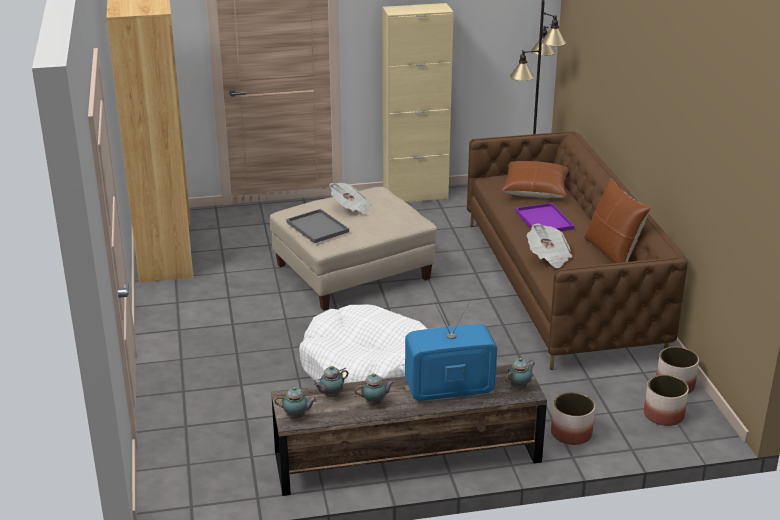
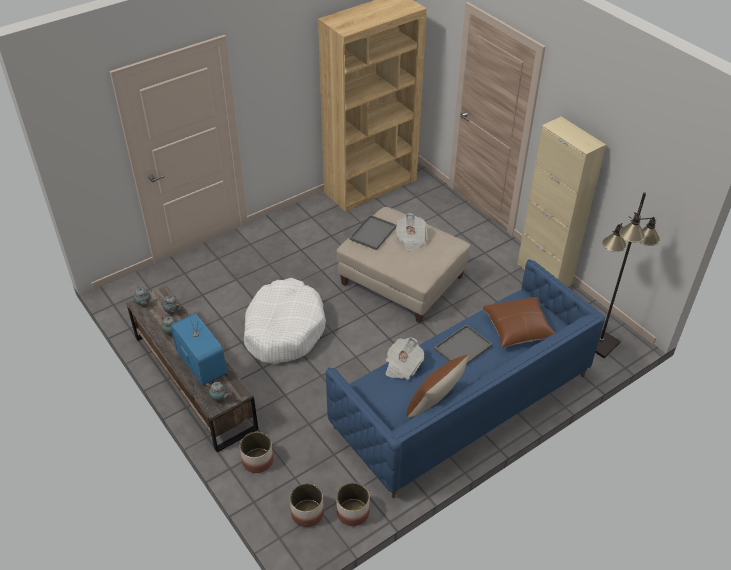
camera: 65 degrees right, 15 degrees up
brown sofa [467,131,688,370] -> blue sofa [326,259,605,498]
purple tray [515,203,574,231] -> grey tray [434,324,493,365]

